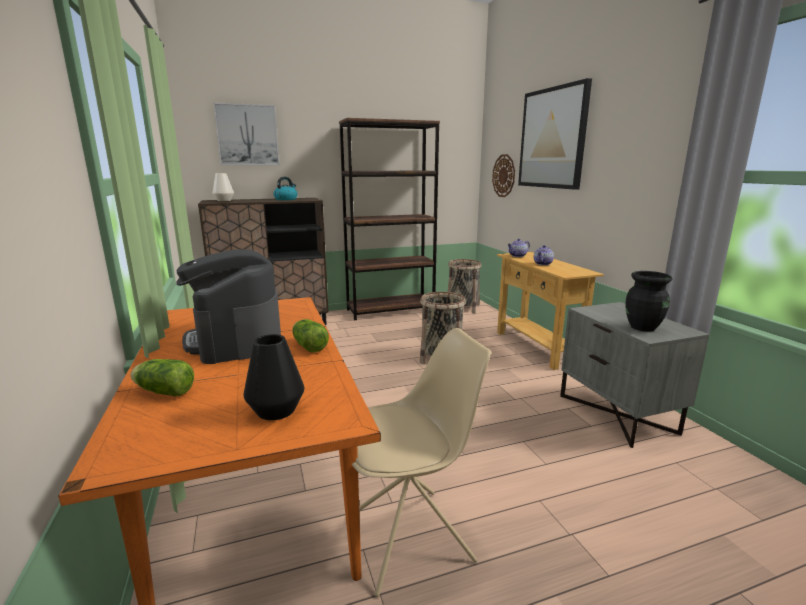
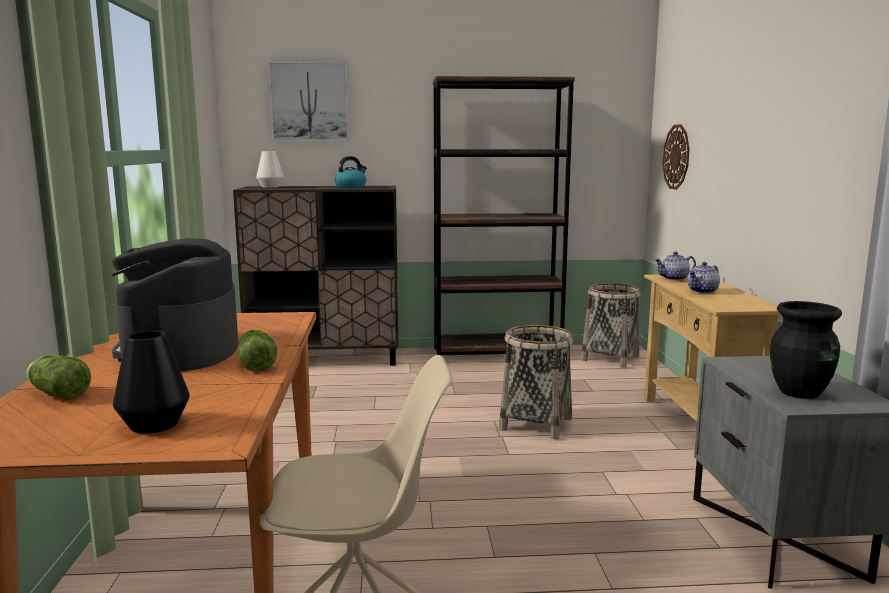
camera: 15 degrees right, 5 degrees down
picture [518,78,592,190] -> none

